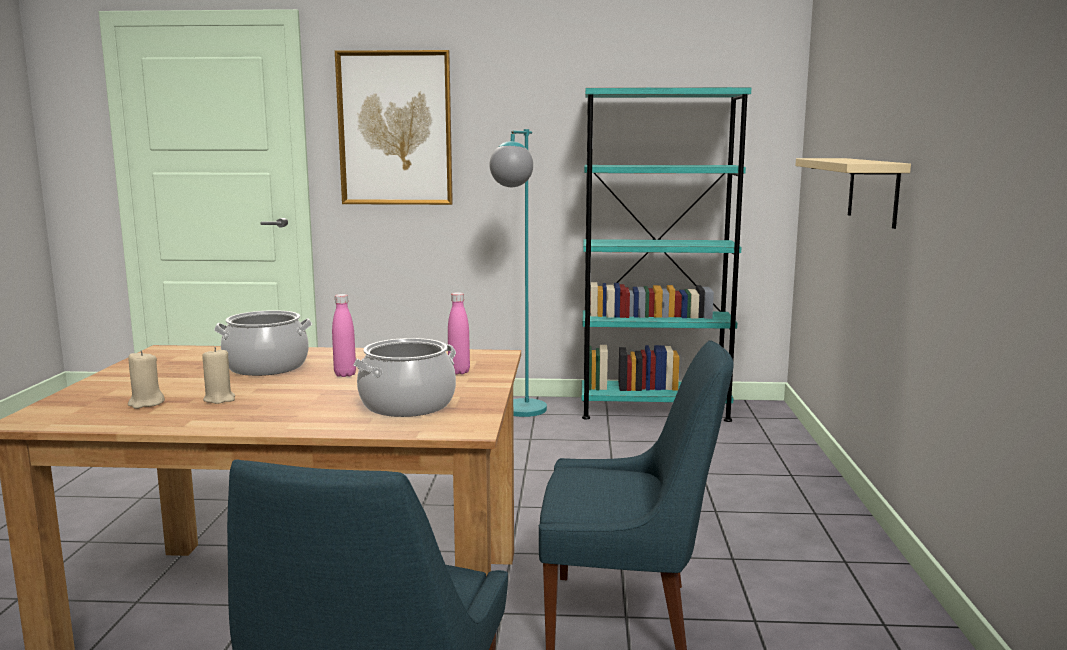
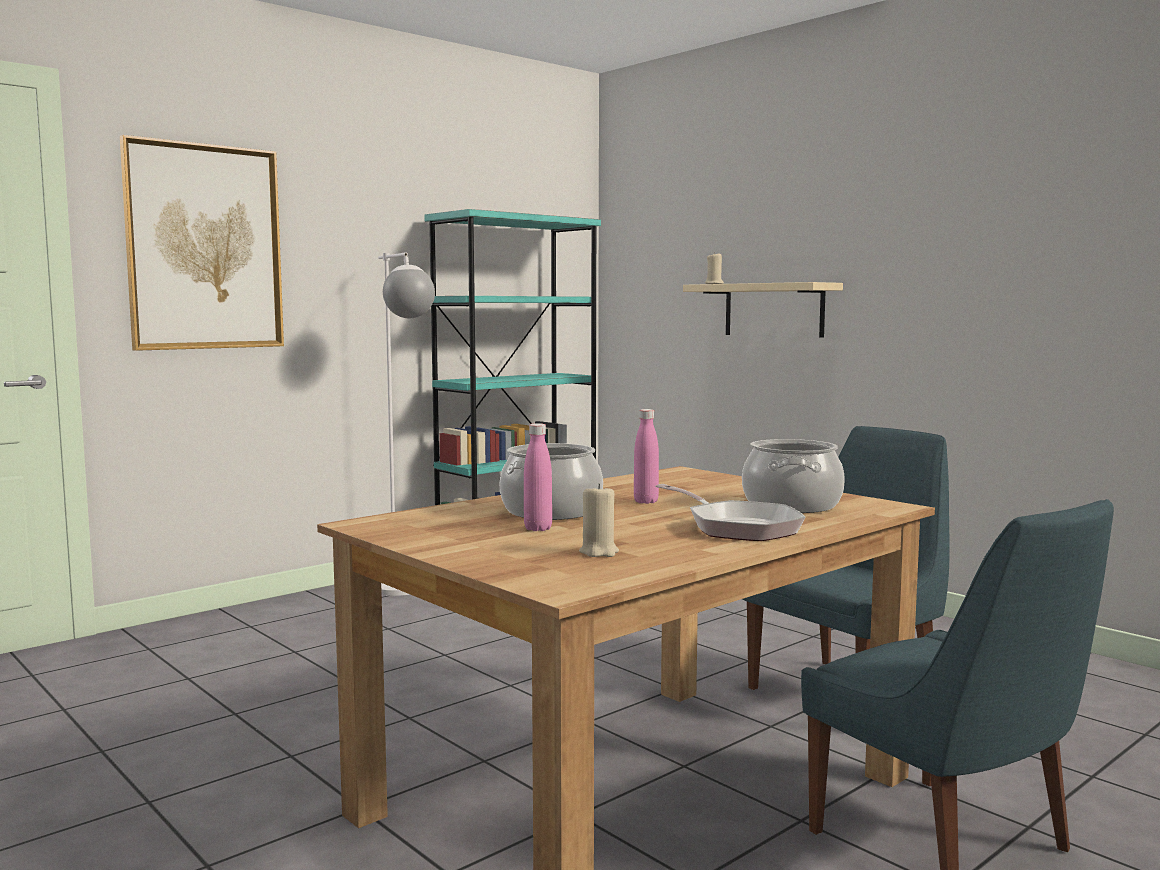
camera: 45 degrees left, 5 degrees down
beige candle [202,347,235,404] -> beige candle moved to [705,252,724,284]
pink bottle [448,292,470,374] -> pink bottle moved to [524,423,552,531]
turquoise floor lamp [490,129,547,417] -> white floor lamp [378,252,435,596]
none -> frying pan [655,484,805,541]

